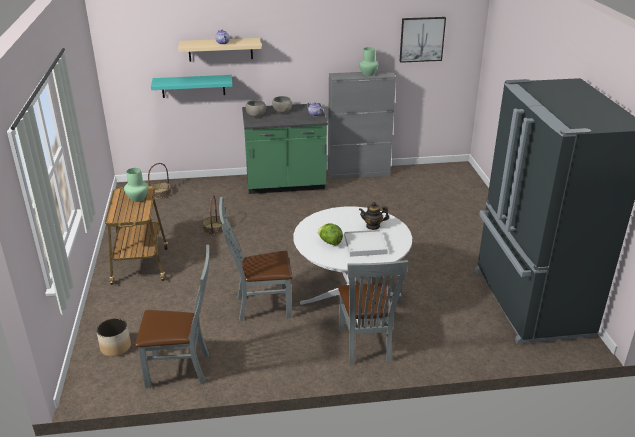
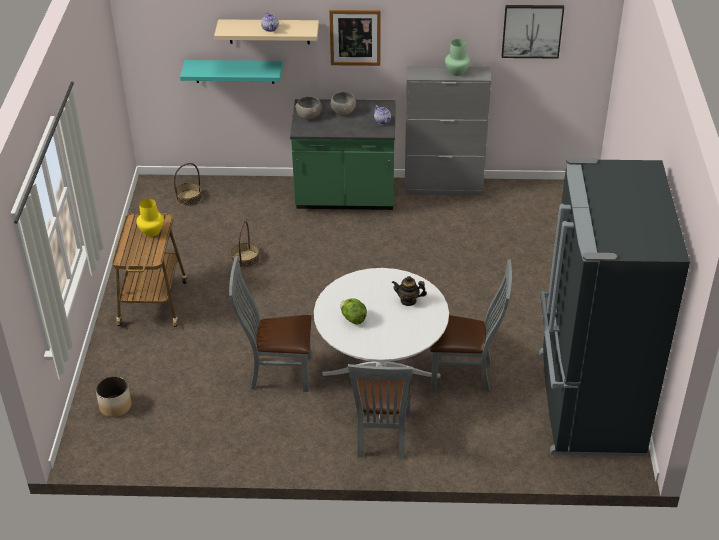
camera: 10 degrees right, 10 degrees up
green vase [124,168,148,202] -> yellow vase [136,199,164,237]
grey chair [135,245,209,388] -> grey chair moved to [430,259,512,392]
white tray [344,230,388,257] -> none
none -> picture [329,10,380,66]

